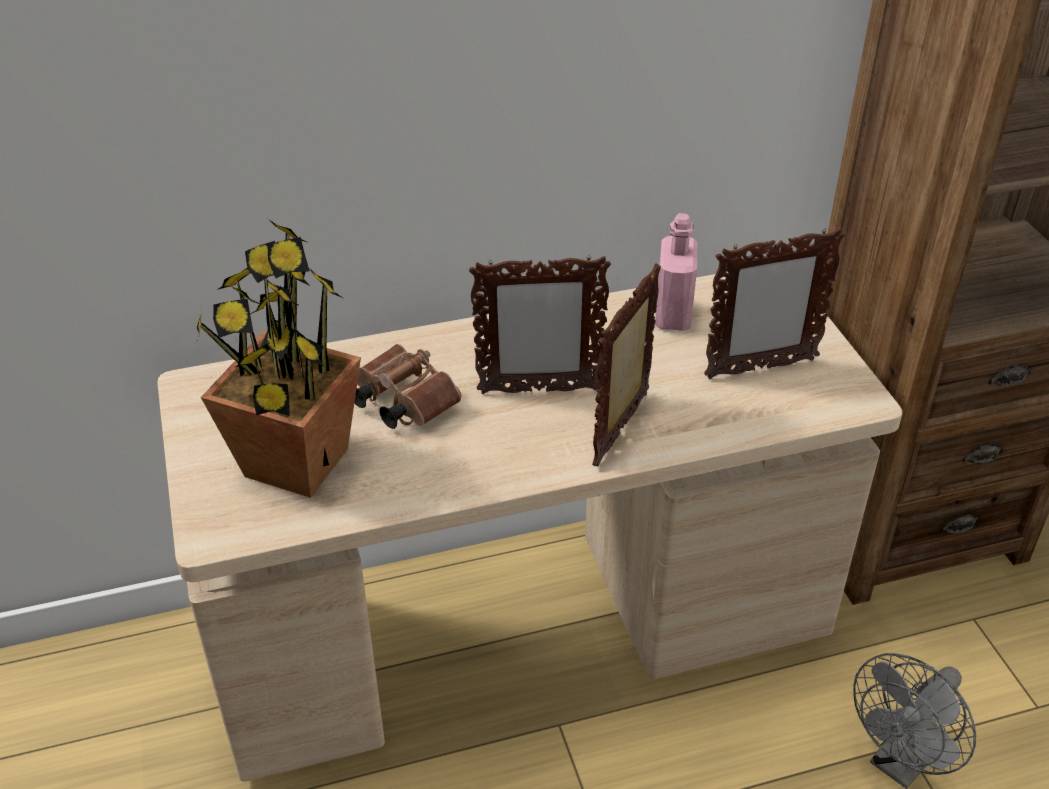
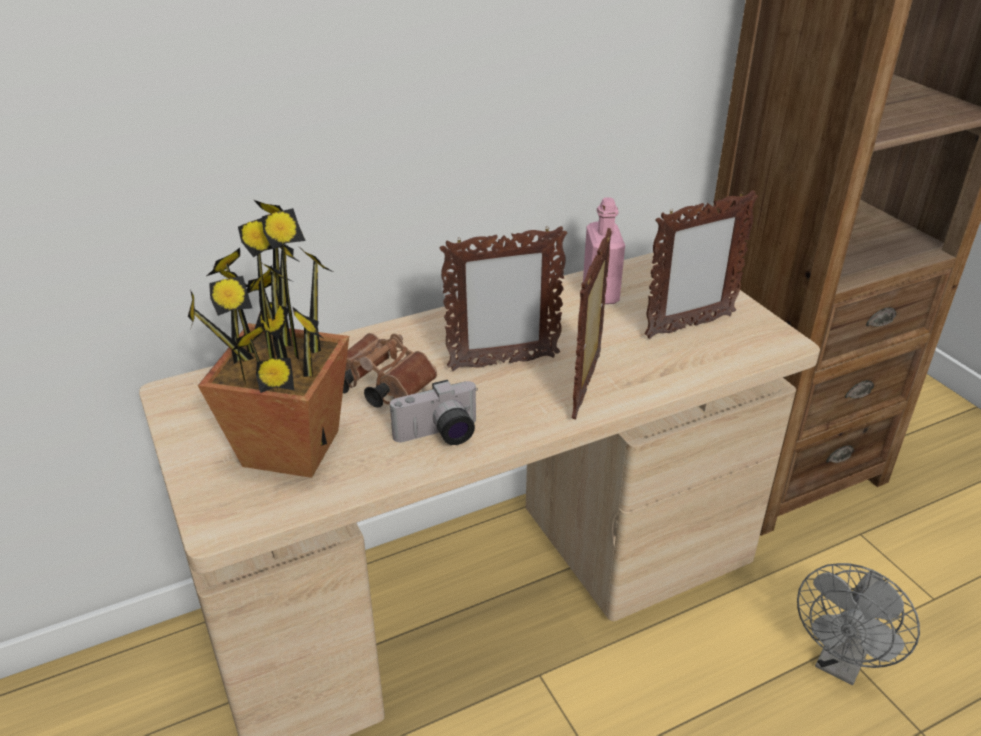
camera: 10 degrees left, 5 degrees down
none -> camera [390,380,478,445]

